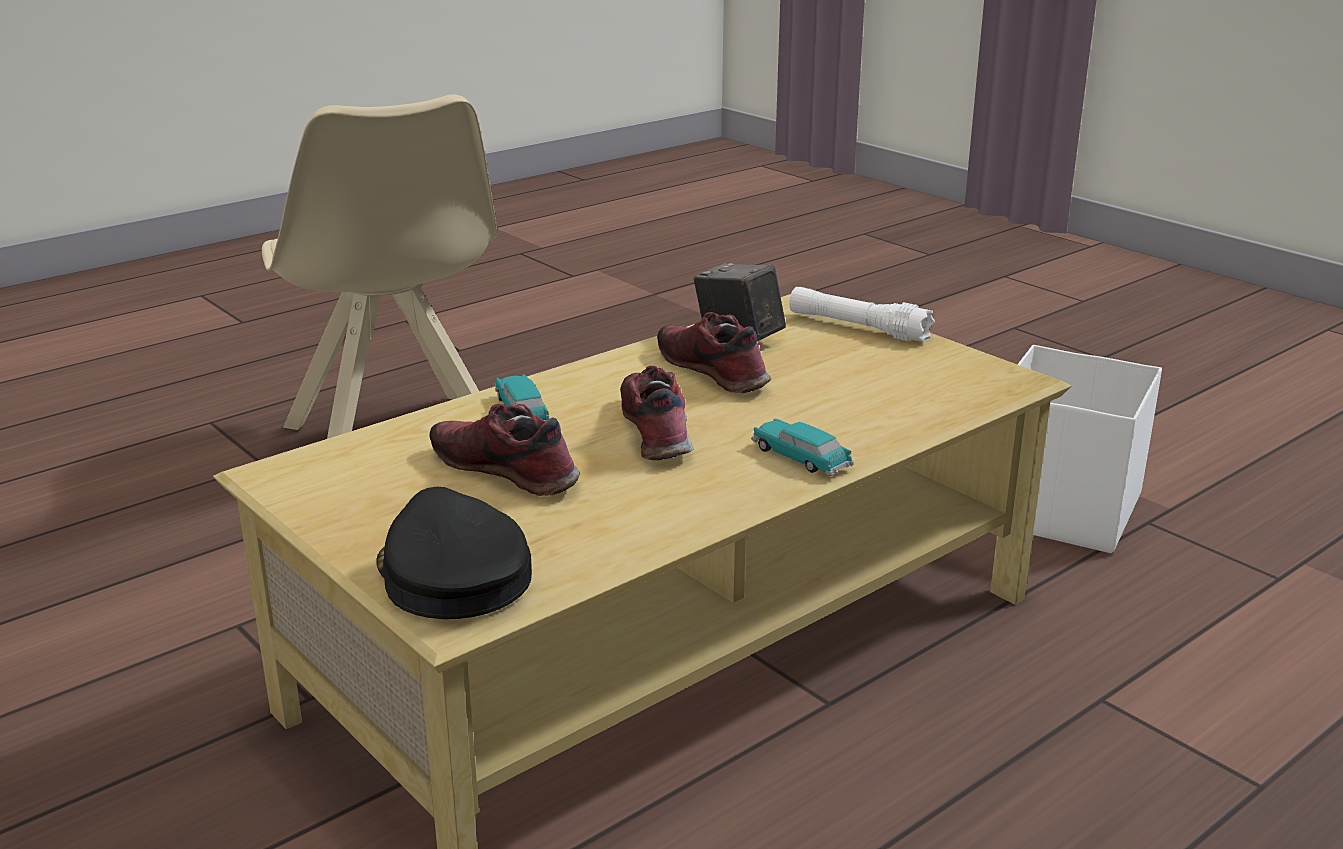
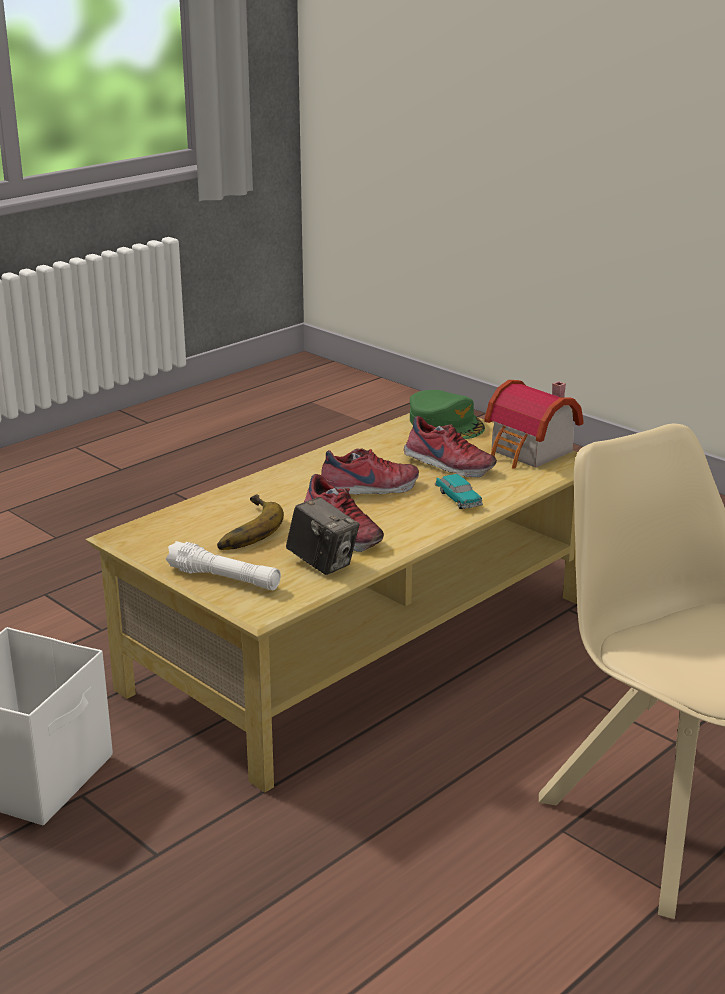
camera: 175 degrees right, 0 degrees up
black cap [376,487,532,619] -> green cap [410,390,485,439]
shoe [620,366,694,460] -> shoe turned 90 degrees counterclockwise [321,448,419,495]
toy car [751,419,854,476] -> none
none -> banana [217,494,284,550]
none -> toy house [484,380,584,469]

